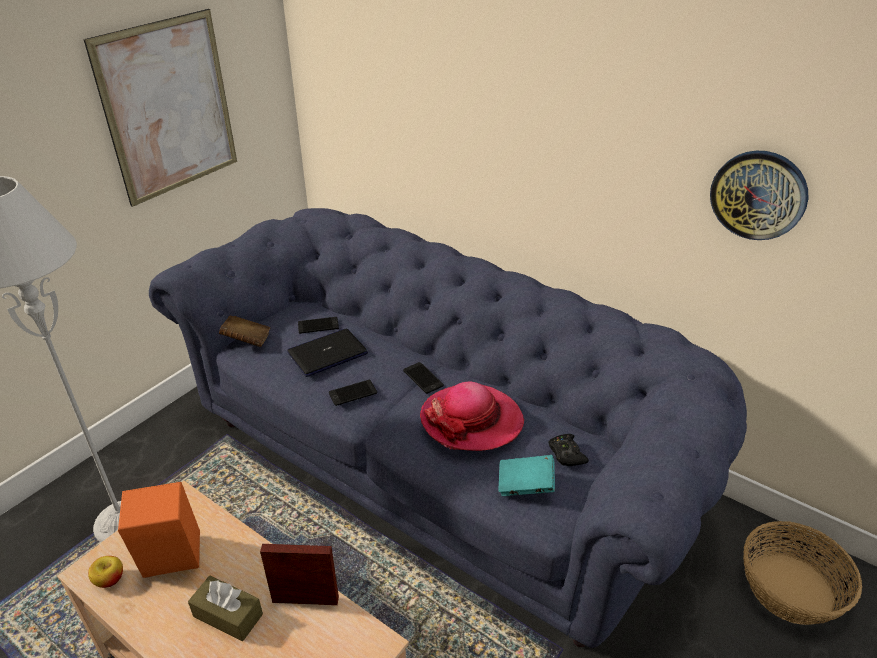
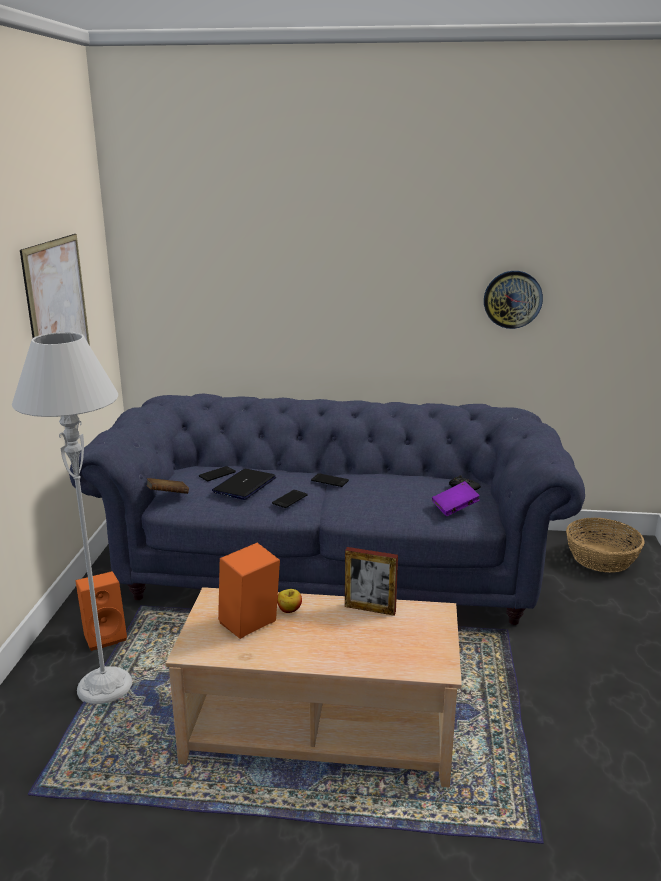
camera: 30 degrees left, 15 degrees down
apple [88,556,123,588] -> apple moved to [277,589,302,613]
brown tissue box [188,576,263,641] -> none
picture frame [260,544,339,605] -> picture frame turned 135 degrees counterclockwise [345,547,398,616]
hat [420,382,524,451] -> none
turquoise book [499,455,555,496] -> purple book [432,481,480,516]
none -> orange speaker [75,571,127,651]

